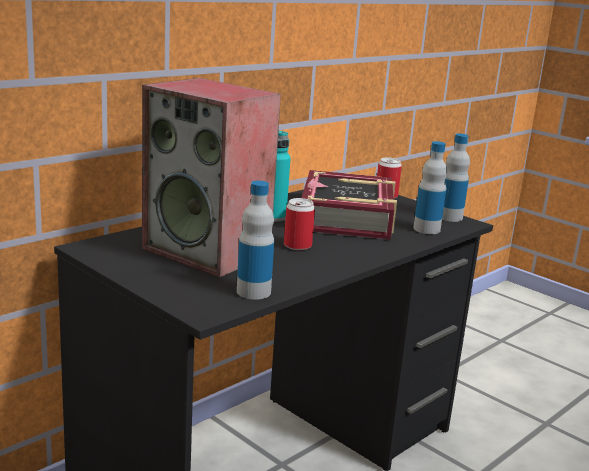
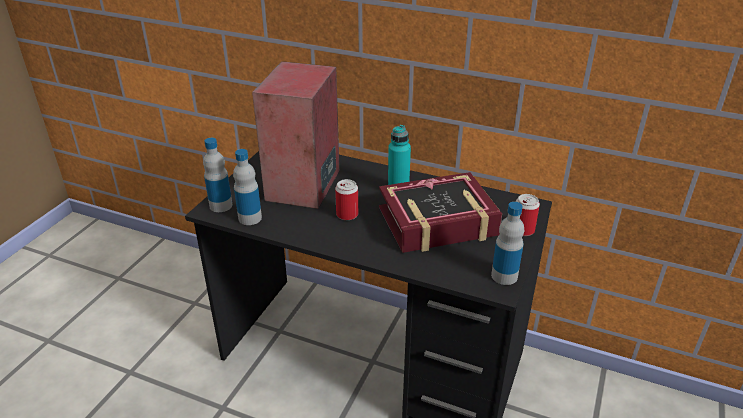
camera: 70 degrees right, 15 degrees up
bottle [413,141,447,234] -> bottle moved to [203,138,232,212]

